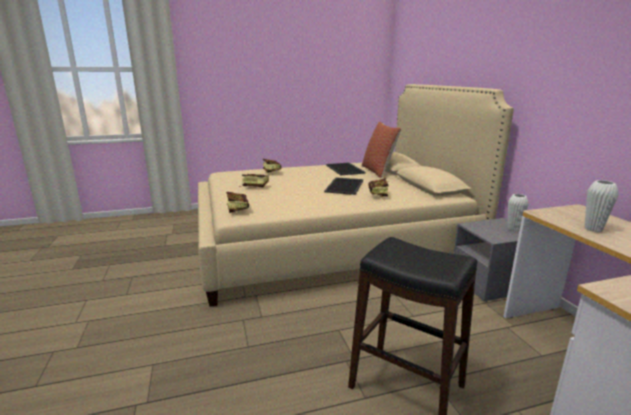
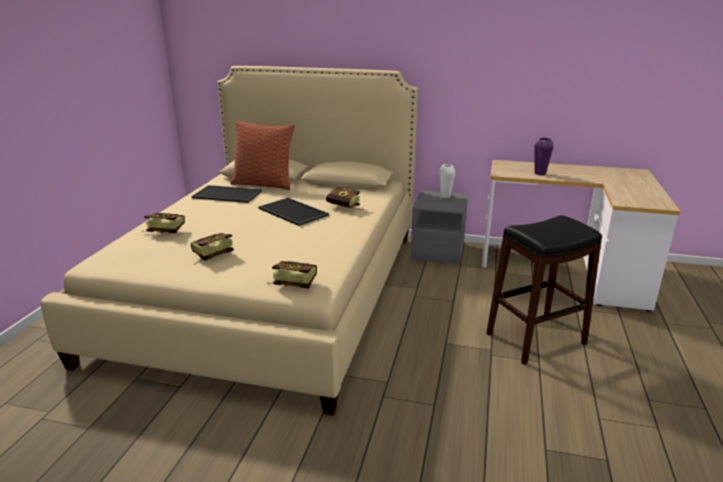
camera: 60 degrees left, 5 degrees up
white vase [584,180,618,232] -> purple vase [534,138,553,175]

